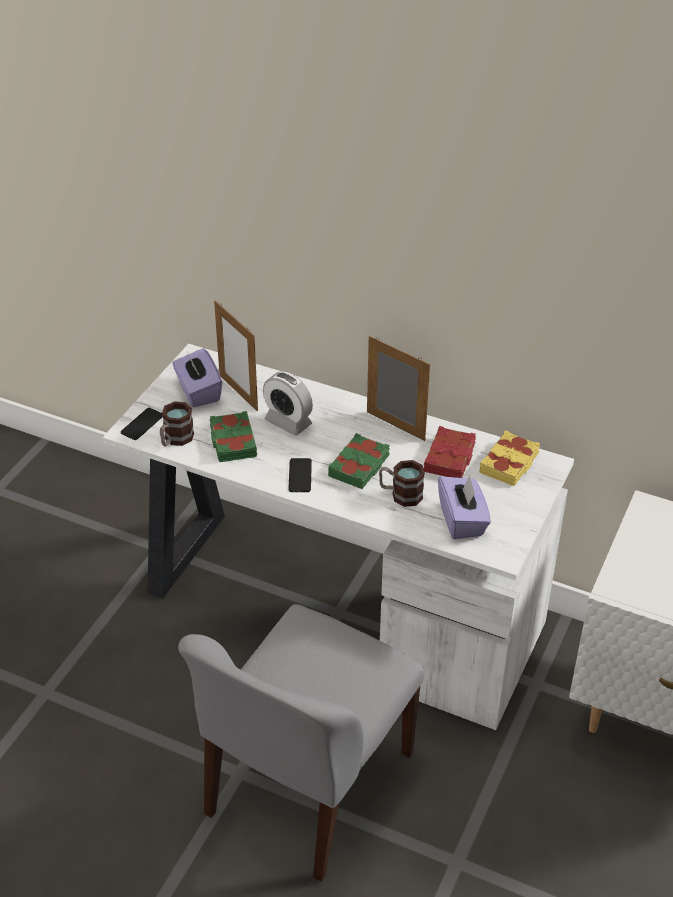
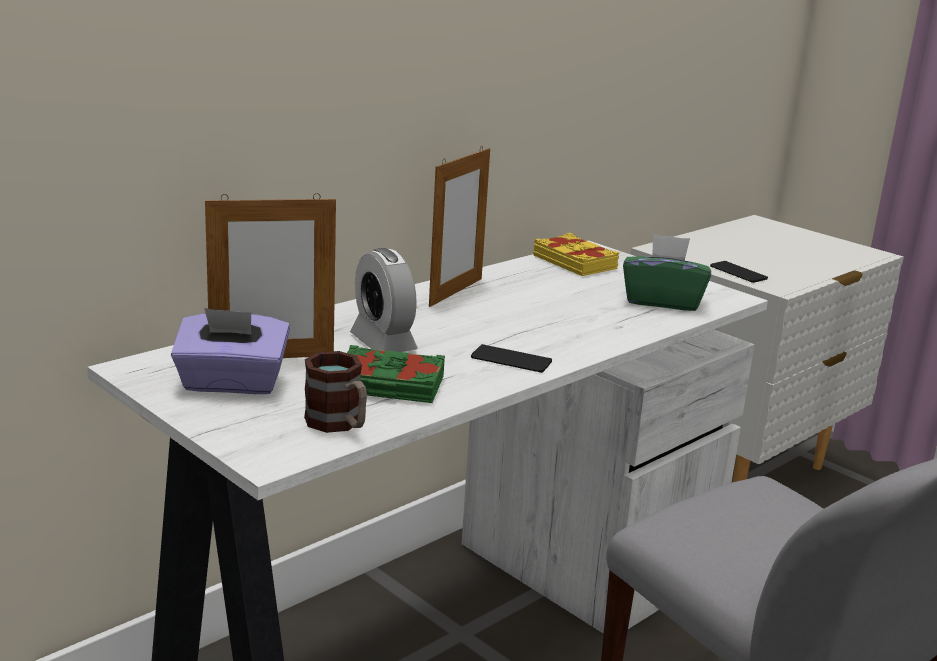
camera: 70 degrees left, 20 degrees down
phone [121,408,163,440] -> phone moved to [710,261,768,283]
alarm clock [263,371,313,436] -> alarm clock turned 90 degrees clockwise [350,248,418,352]
green book [328,433,390,489] -> none
picture frame [367,336,430,441] -> picture frame turned 150 degrees clockwise [429,146,490,307]
mug [379,460,425,507] -> none
red book [424,426,476,478] -> none
purple tissue box [438,476,491,539] -> green tissue box [623,234,711,311]

